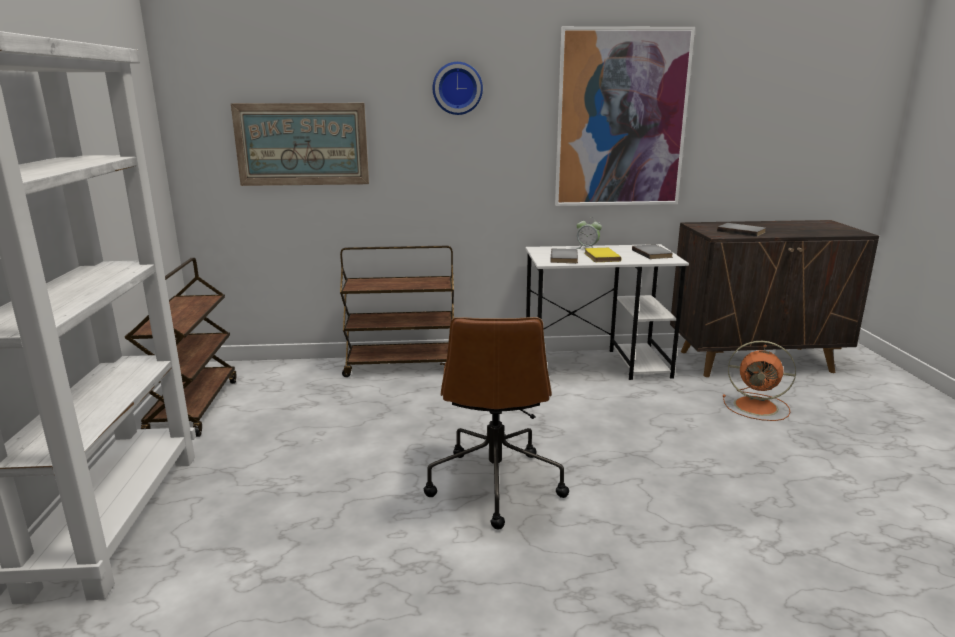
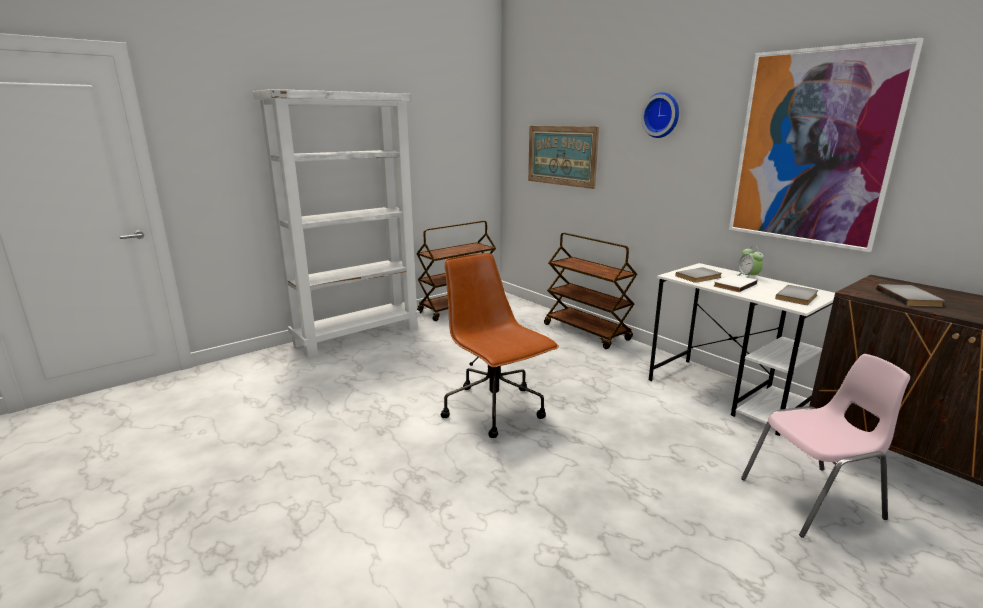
camera: 55 degrees right, 0 degrees up
brown office chair [424,317,569,529] -> brown office chair turned 90 degrees clockwise [441,253,559,438]
yellow book [584,248,621,262] -> white book [714,274,757,292]
orange fan [723,341,796,421] -> pink chair [741,354,910,538]

